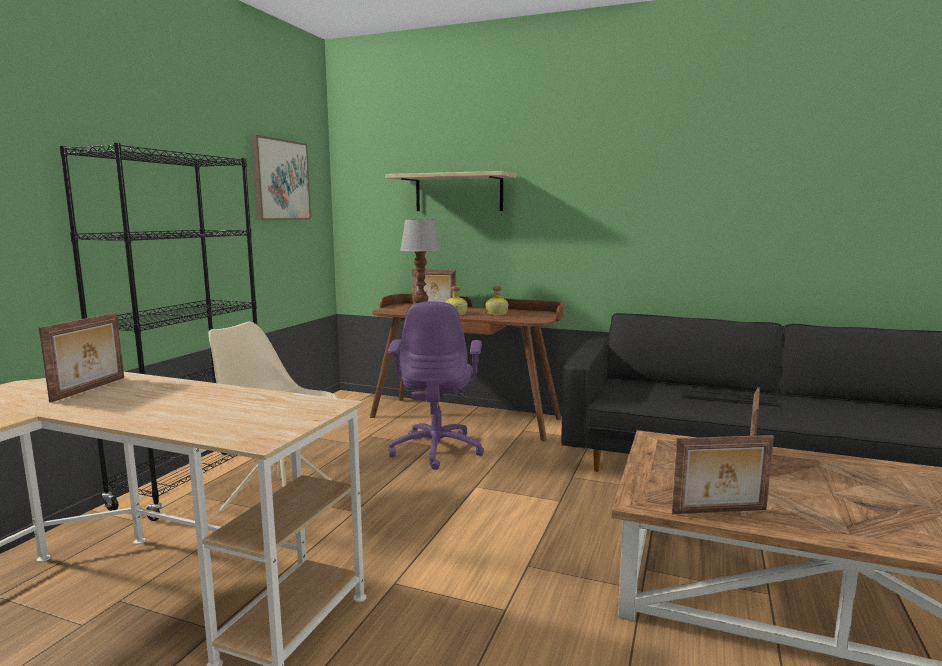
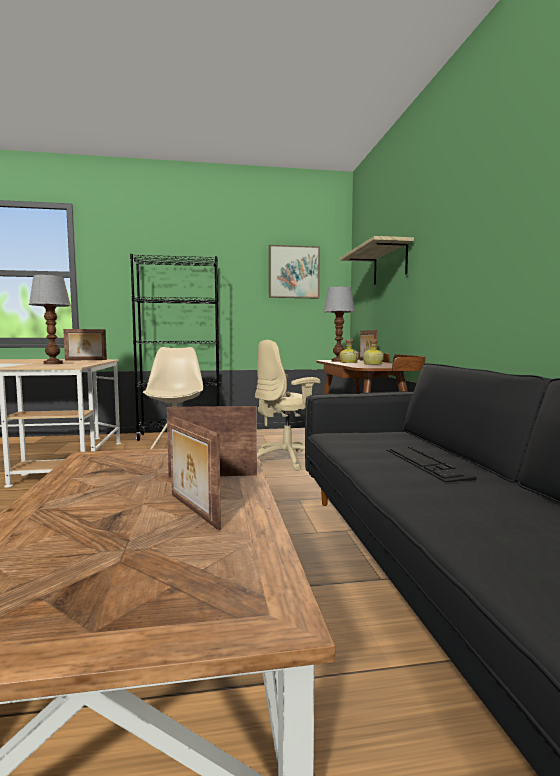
camera: 60 degrees right, 5 degrees down
purple office chair [388,301,484,470] -> beige office chair [255,340,320,471]
picture frame [671,435,774,514] -> picture frame moved to [170,416,221,530]
none -> table lamp [29,275,71,364]

